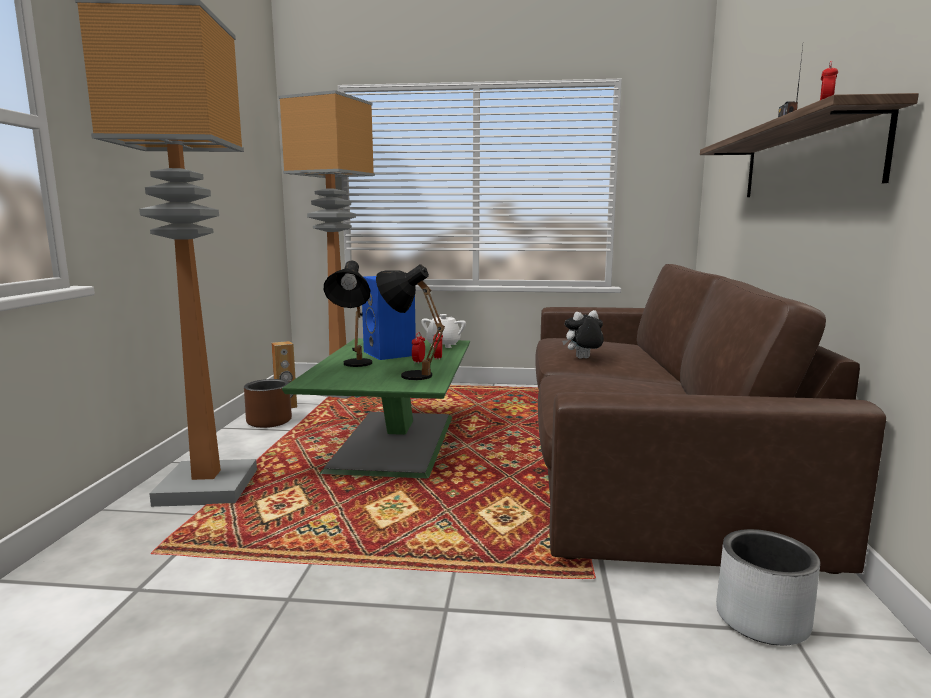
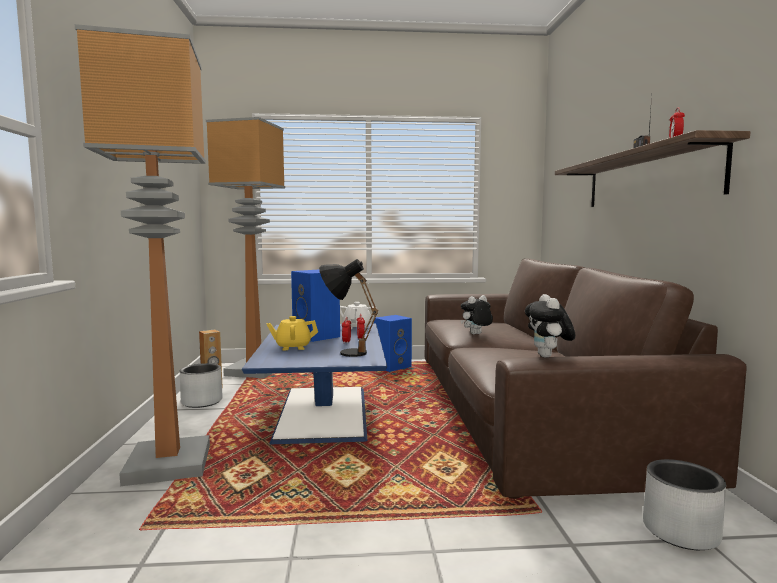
camera: 10 degrees left, 5 degrees down
brown planter [244,379,292,428] -> grey planter [180,363,223,408]
green coffee table [282,338,470,478] -> blue coffee table [242,324,387,444]
black table lamp [324,261,372,367] -> yellow teapot [267,316,318,351]
none -> blue speaker [374,315,412,372]
none -> plush toy [525,294,576,358]

